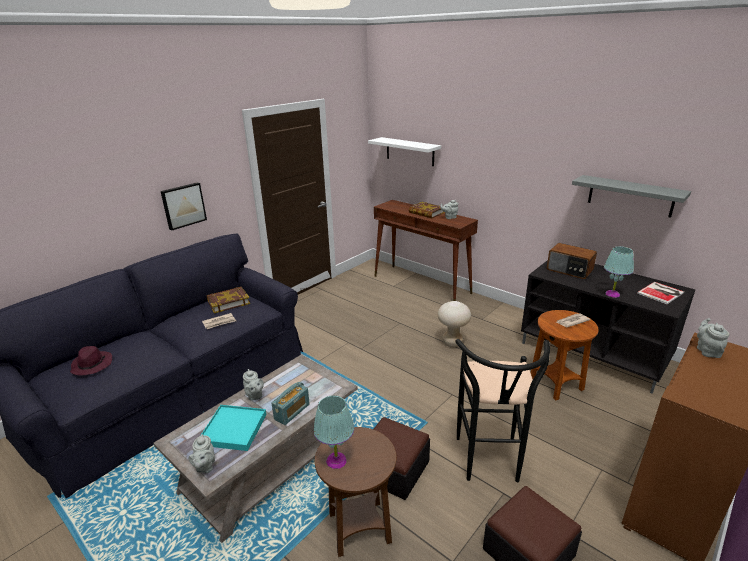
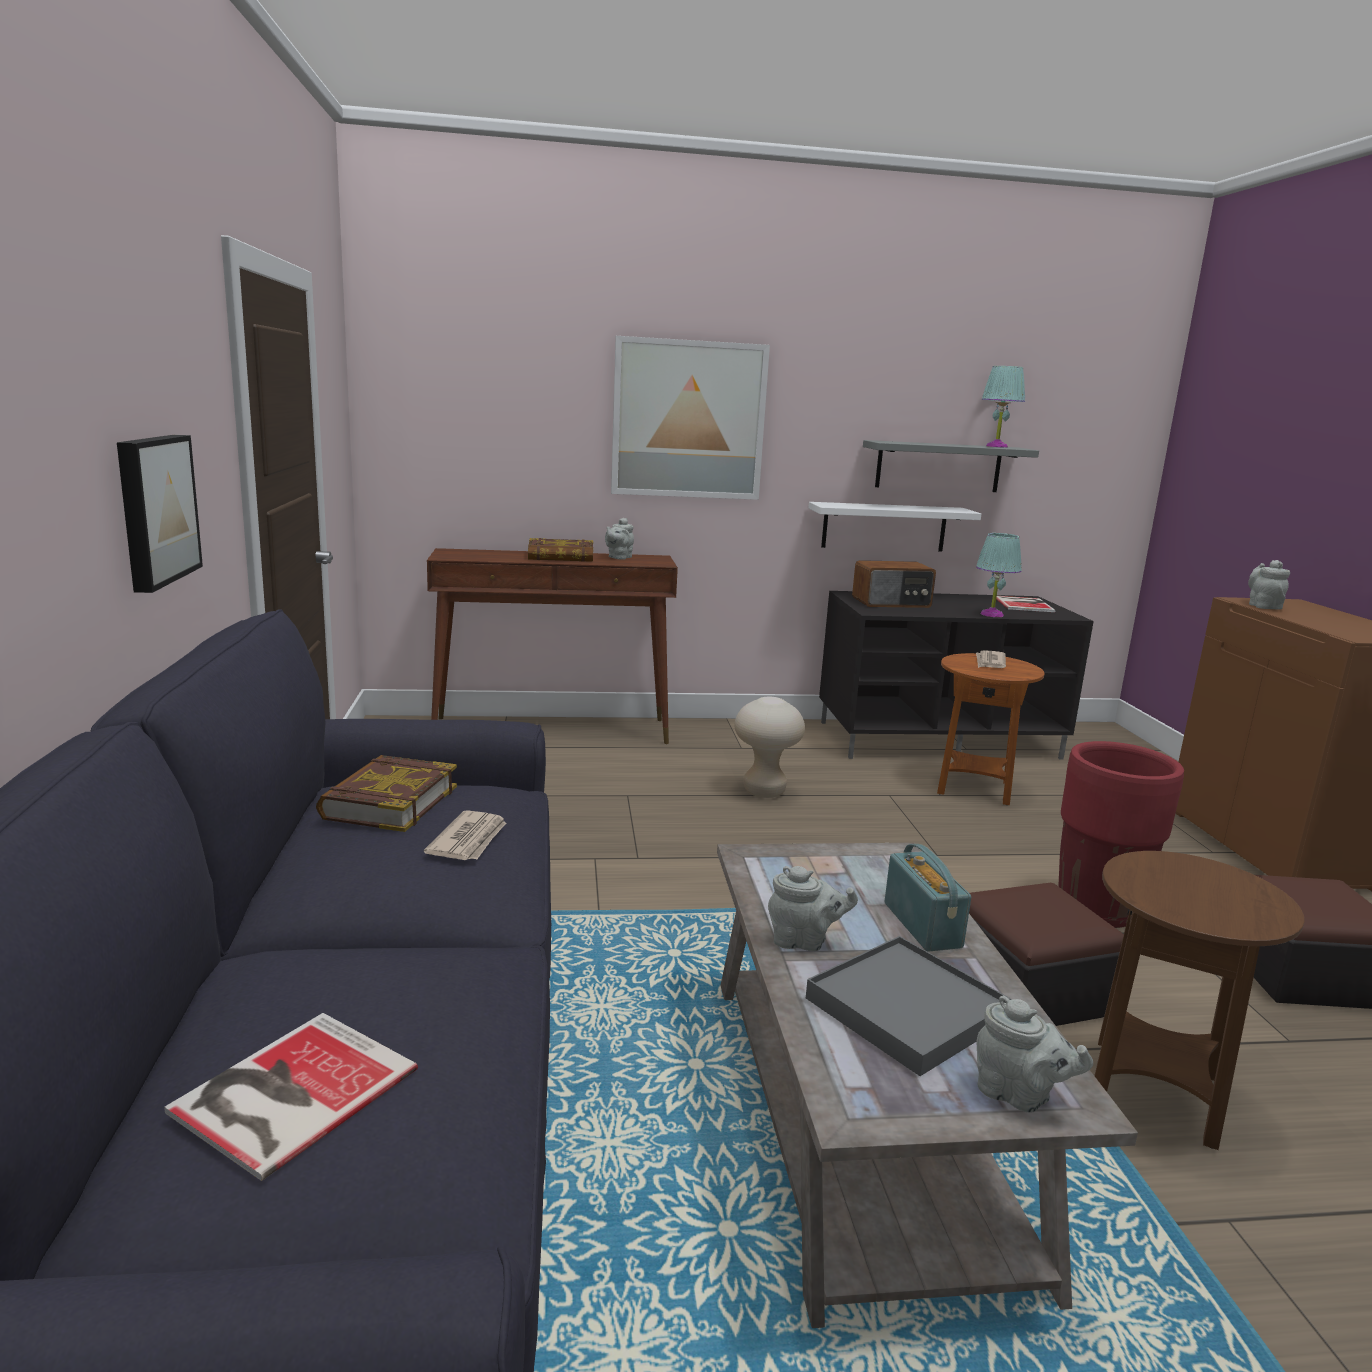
camera: 50 degrees left, 10 degrees down
purple hat [70,346,112,376] -> book [164,1013,418,1181]
turquoise tray [200,405,266,451] -> grey tray [806,936,1013,1076]
turquoise table lamp [314,396,354,469] -> turquoise table lamp moved to [981,366,1025,448]
white shelf [368,137,441,166] -> white shelf moved to [808,502,981,551]
black stool [455,339,550,482] -> red planter [1058,741,1184,928]
grey teapot [697,318,729,358] -> grey teapot turned 45 degrees clockwise [1248,560,1290,610]
none -> picture [611,336,770,500]

